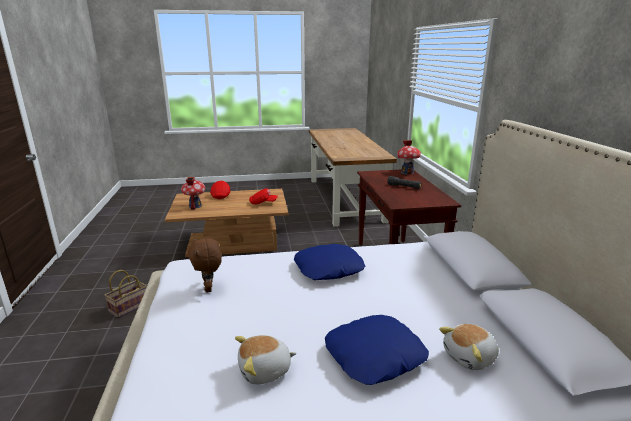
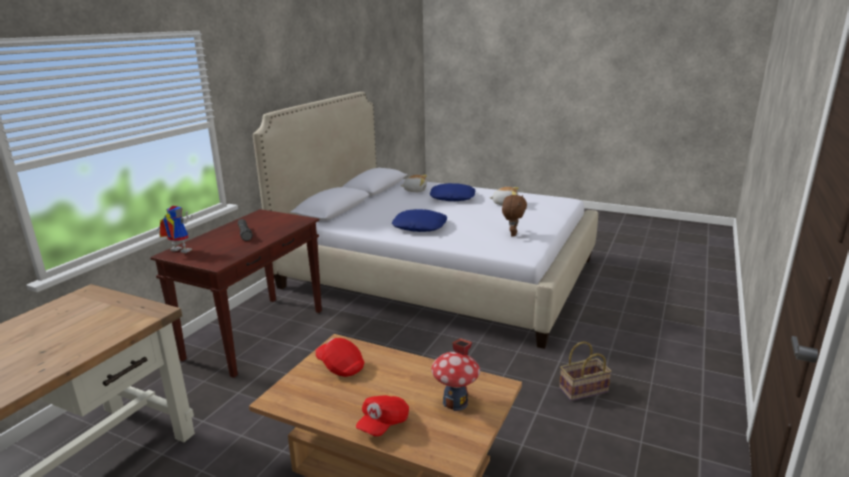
camera: 145 degrees left, 0 degrees up
toy house [397,140,421,174] -> toy robot [158,206,193,253]

